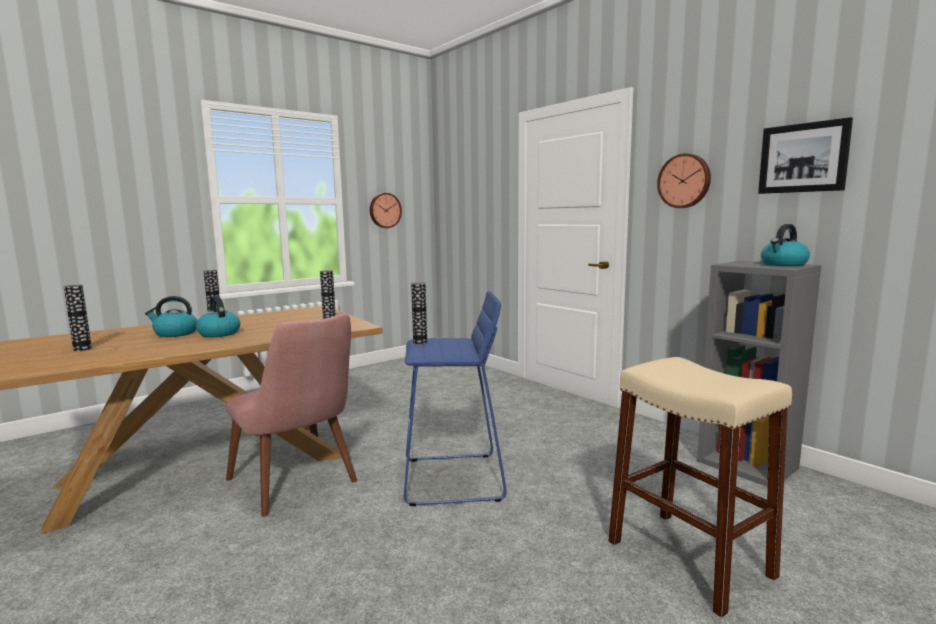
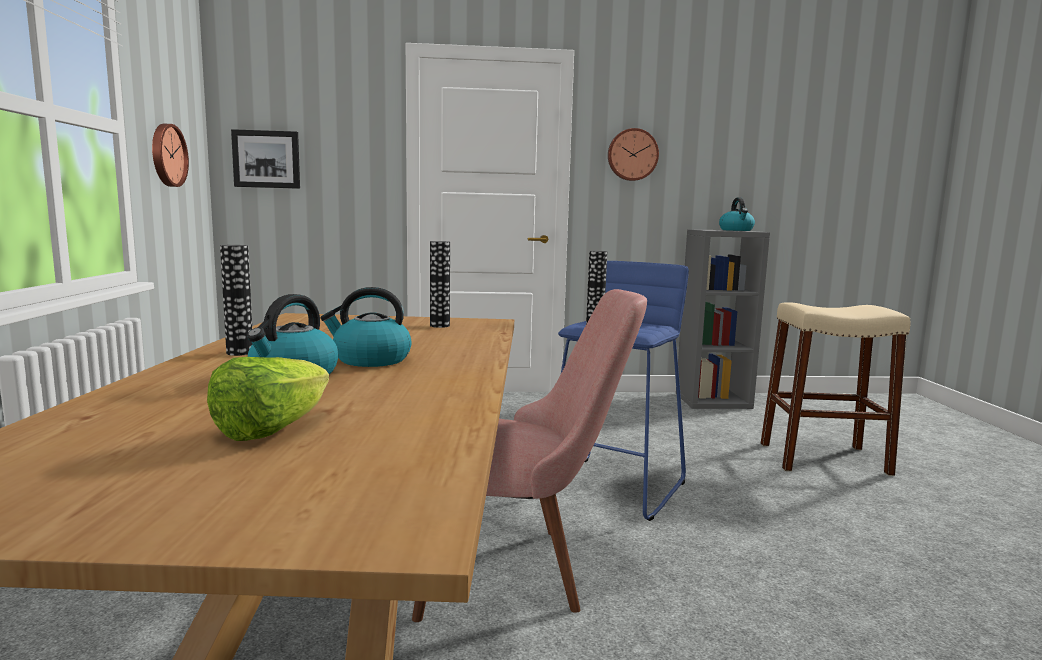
camera: 55 degrees left, 0 degrees up
vase [64,285,92,351] -> lettuce [207,357,329,441]
picture [758,117,853,194] -> picture moved to [231,129,300,189]

